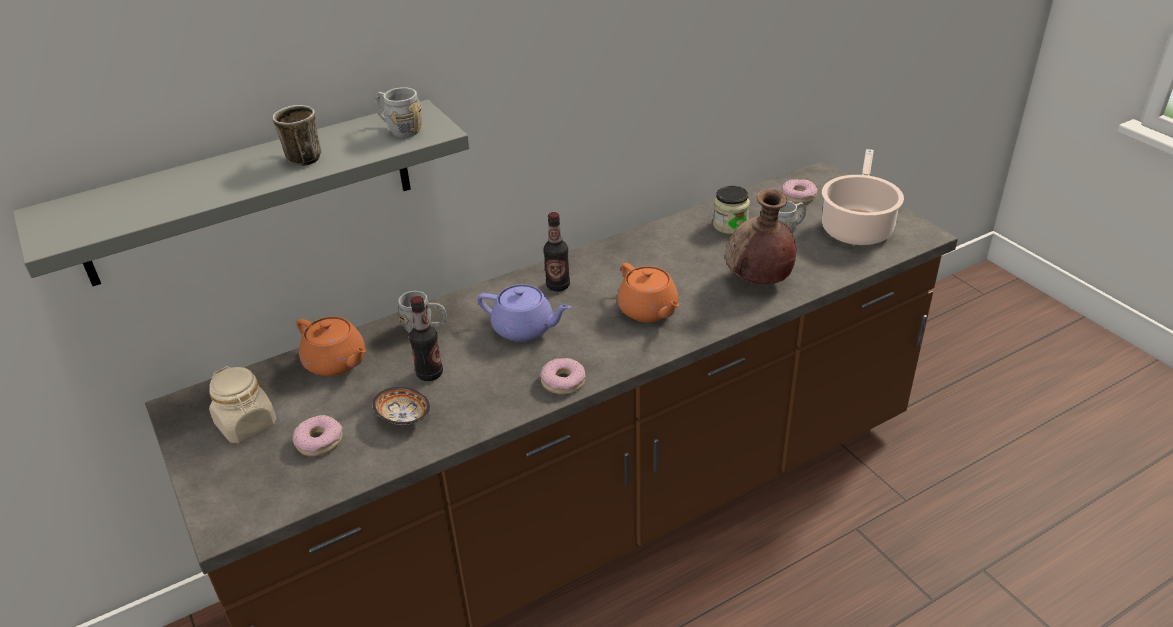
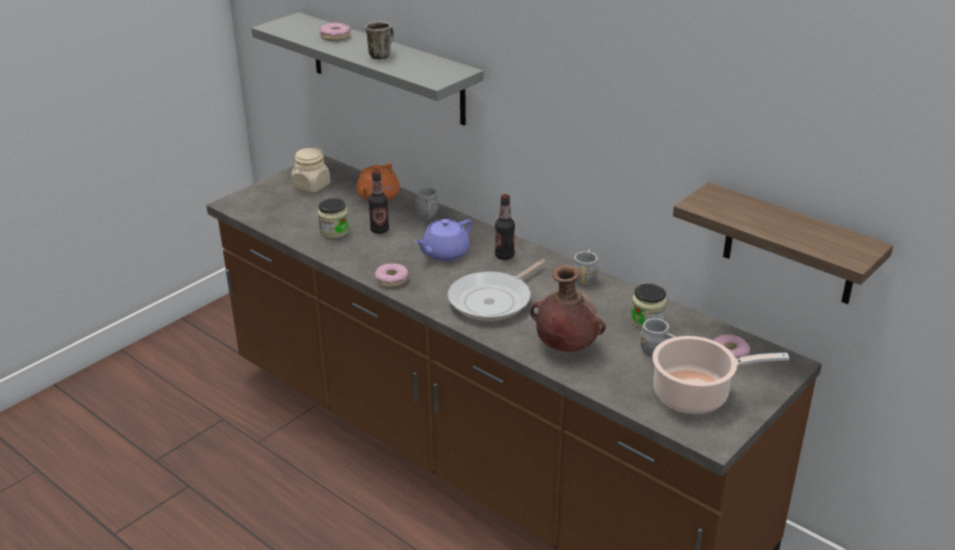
camera: 70 degrees right, 5 degrees down
donut [292,415,343,457] -> donut moved to [319,23,351,41]
bowl [373,387,430,425] -> jar [318,198,349,239]
grey mug [374,87,422,138] -> grey mug moved to [573,249,598,286]
purple teapot [478,284,571,342] -> purple teapot turned 45 degrees clockwise [414,219,472,261]
orange teapot [617,263,679,322] -> frying pan [448,259,545,321]
none -> shelf [673,182,893,304]

